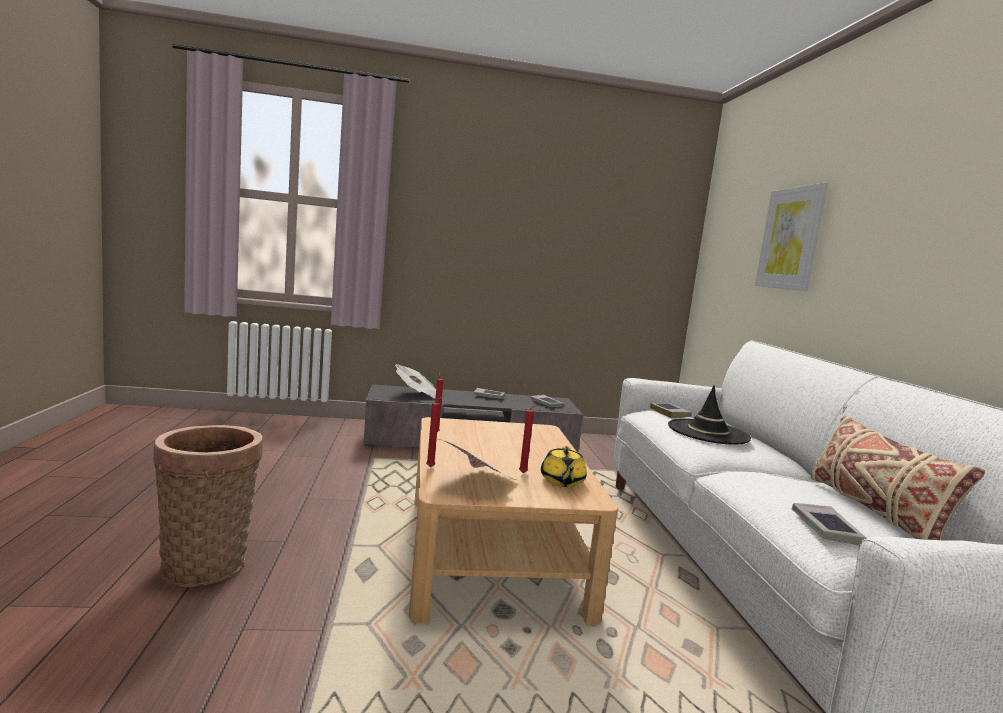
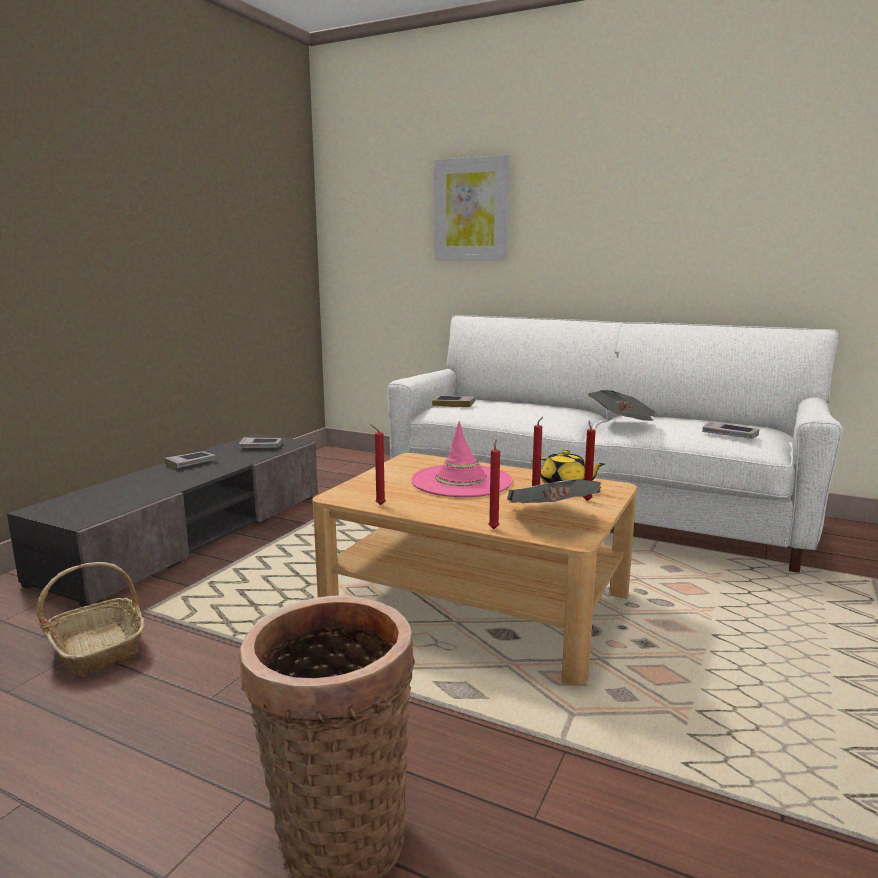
camera: 55 degrees left, 5 degrees up
newspaper [395,364,436,398] -> newspaper moved to [588,390,656,421]
black hat [668,385,751,445] -> none
beige pillow [811,416,985,540] -> none
none -> basket [37,562,145,675]
none -> pink hat [411,421,513,497]
none -> red candle [583,420,595,501]

